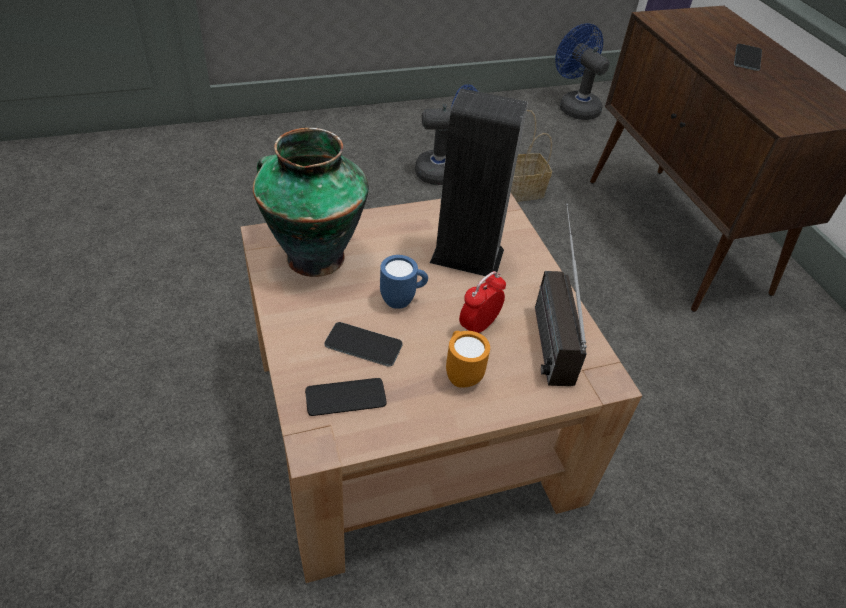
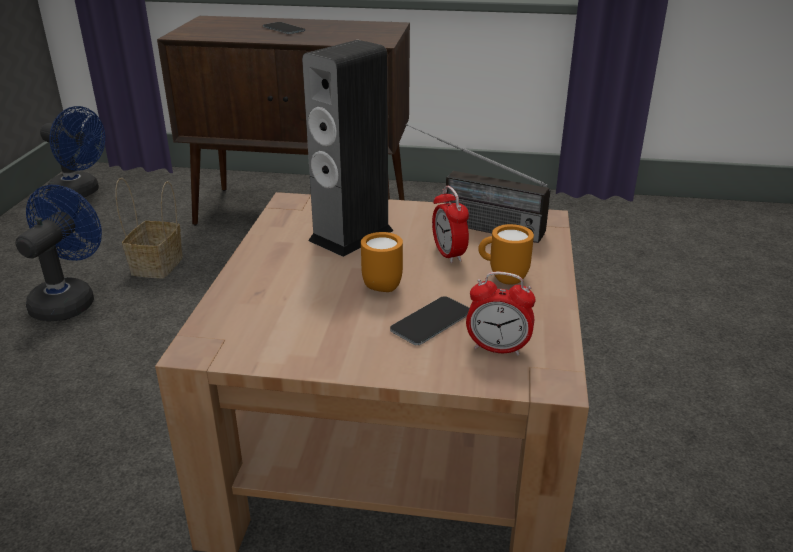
camera: 60 degrees left, 15 degrees down
vase [253,128,369,277] -> none
phone [305,378,387,416] -> alarm clock [466,272,536,356]
blue mug [380,255,428,309] -> orange mug [361,232,403,292]
blue fan [555,23,610,120] -> blue fan turned 150 degrees counterclockwise [40,106,105,197]

